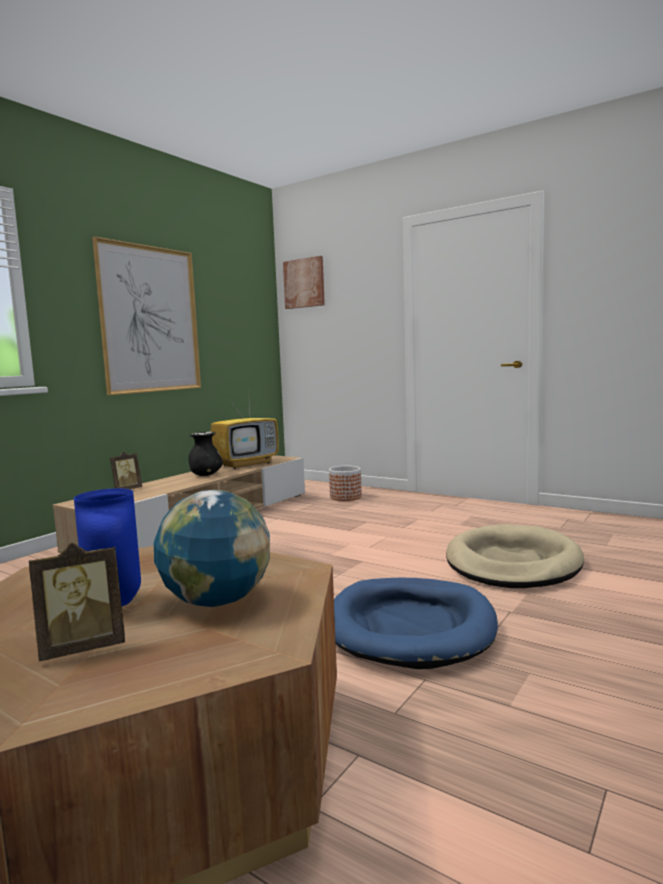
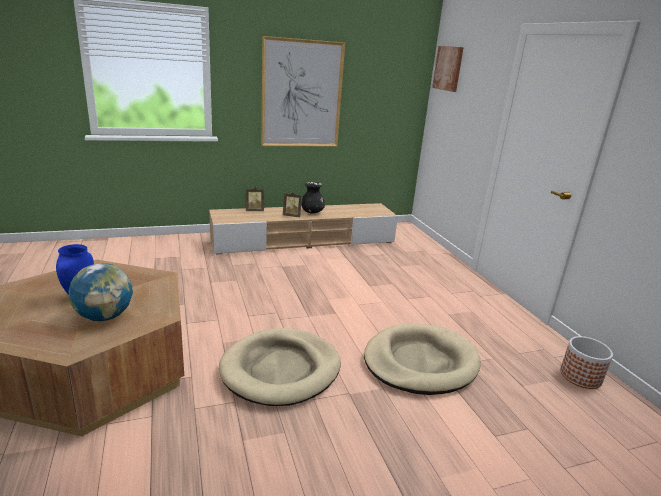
camera: 35 degrees right, 15 degrees up
picture frame [29,542,125,661] -> picture frame moved to [283,192,302,218]
television [210,391,279,469] -> none
planter [329,466,362,501] -> planter moved to [560,336,613,389]
blue dog bed [334,577,498,669] -> beige dog bed [219,328,341,406]

